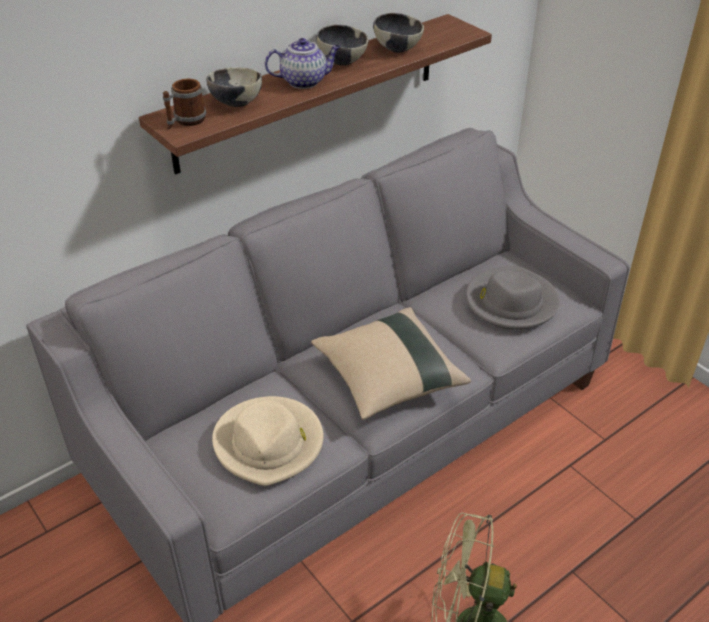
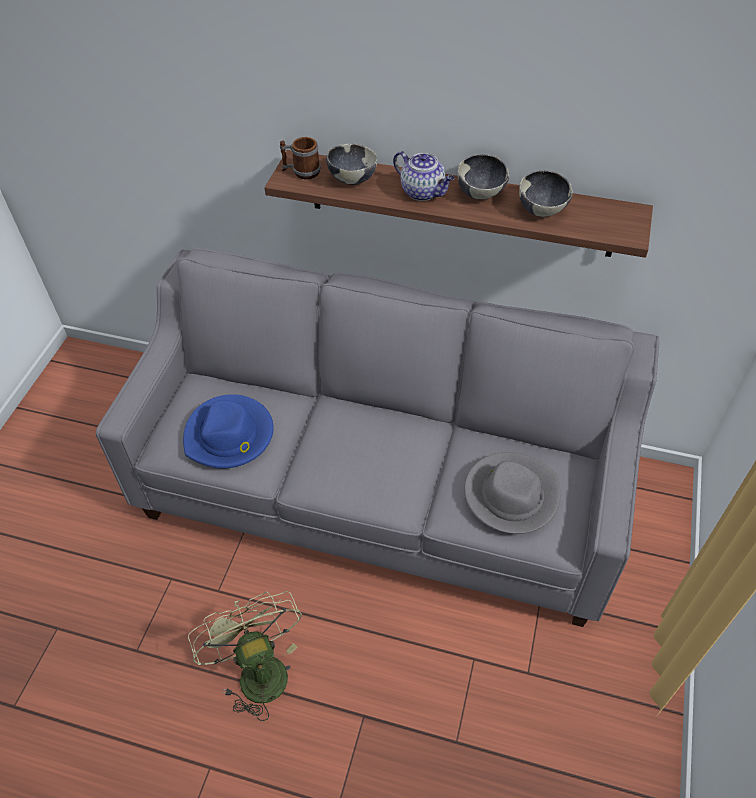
camera: 55 degrees right, 10 degrees up
beige hat [212,396,324,486] -> blue hat [183,394,274,468]
beige pillow [311,307,471,420] -> none

